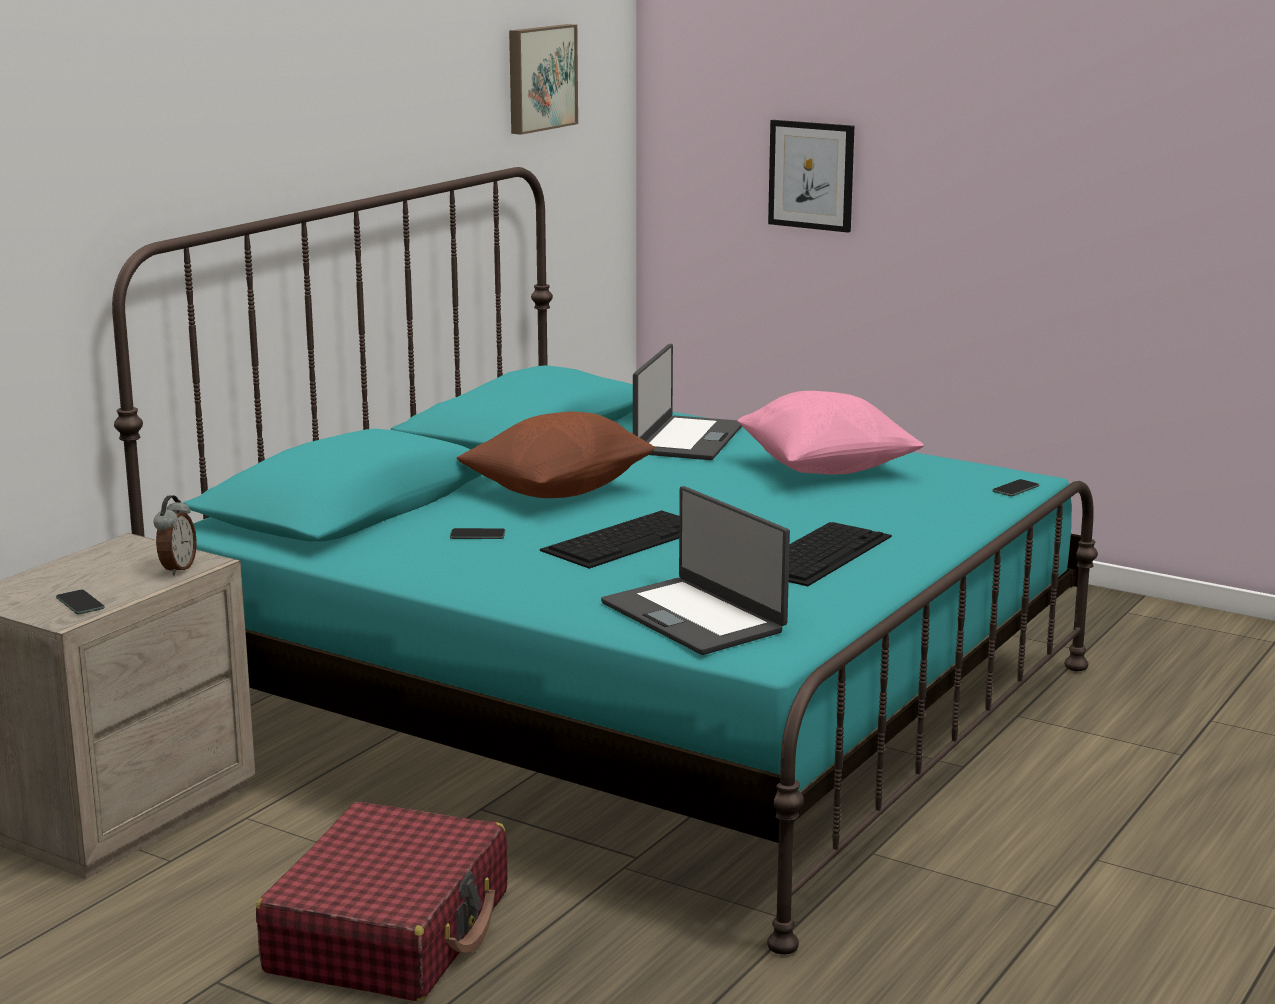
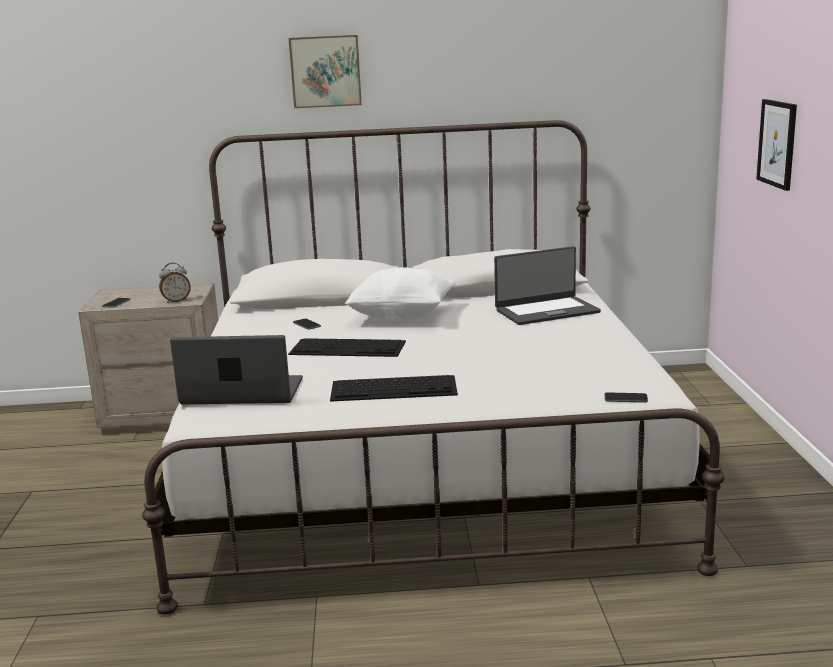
camera: 55 degrees right, 0 degrees up
turquoise bed [112,167,1098,954] -> white bed [142,120,725,615]
red suitcase [256,802,508,1002] -> none
brown pillow [456,412,655,498] -> white pillow [345,267,456,321]
picture [509,24,578,135] -> picture moved to [289,35,362,108]
laptop [601,486,790,655] -> laptop turned 75 degrees clockwise [170,335,303,404]
pink pillow [738,391,924,474] -> none

